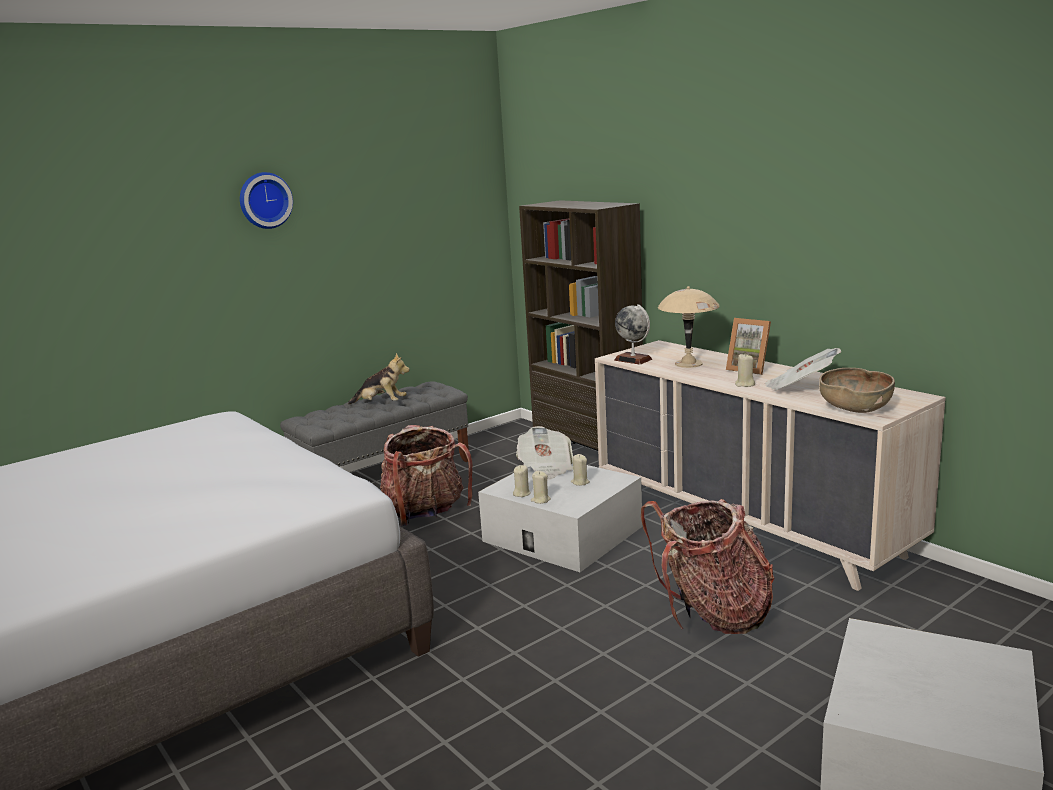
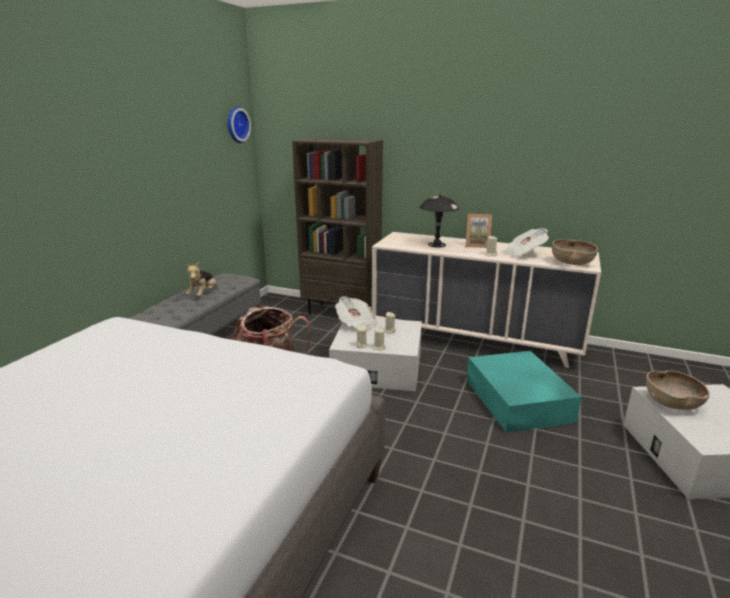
camera: 30 degrees left, 5 degrees up
wall clock [240,172,293,229] -> wall clock moved to [227,106,251,143]
plush toy [348,353,410,405] -> plush toy turned 120 degrees clockwise [185,262,217,297]
globe [614,304,652,365] -> none
backpack [641,499,775,634] -> turquoise storage box [467,351,582,432]
beige table lamp [658,286,720,368] -> black table lamp [419,194,459,248]
none -> brown bowl [646,370,710,410]

